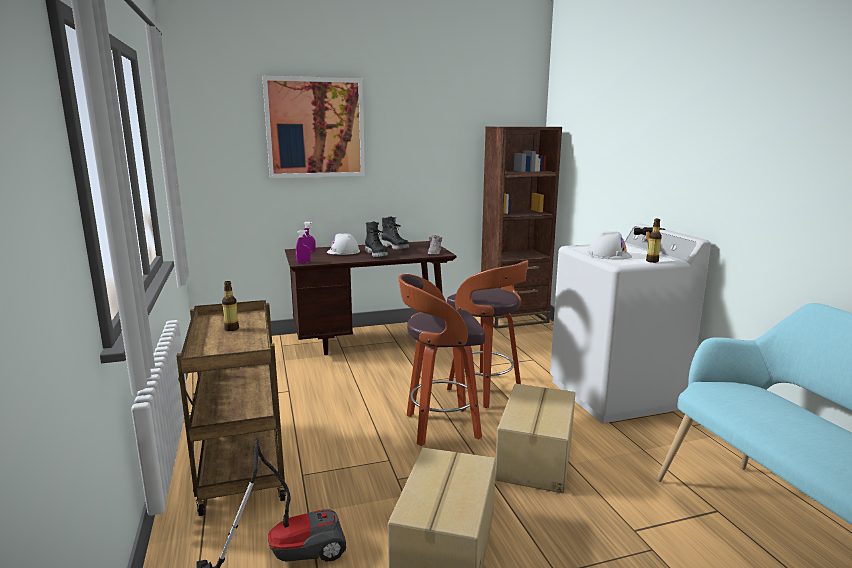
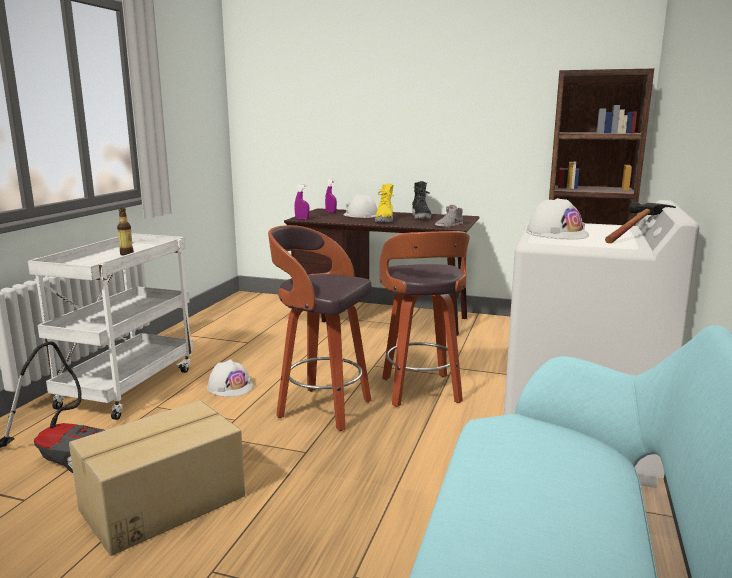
camera: 35 degrees right, 0 degrees up
brown cart [176,300,286,516] -> white cart [28,233,194,420]
picture [262,76,365,178] -> none
black boot [365,222,388,257] -> yellow boot [375,183,394,222]
cardboard box [495,384,575,493] -> none
bottle [646,219,662,263] -> none
none -> white hard hat [207,359,253,397]

